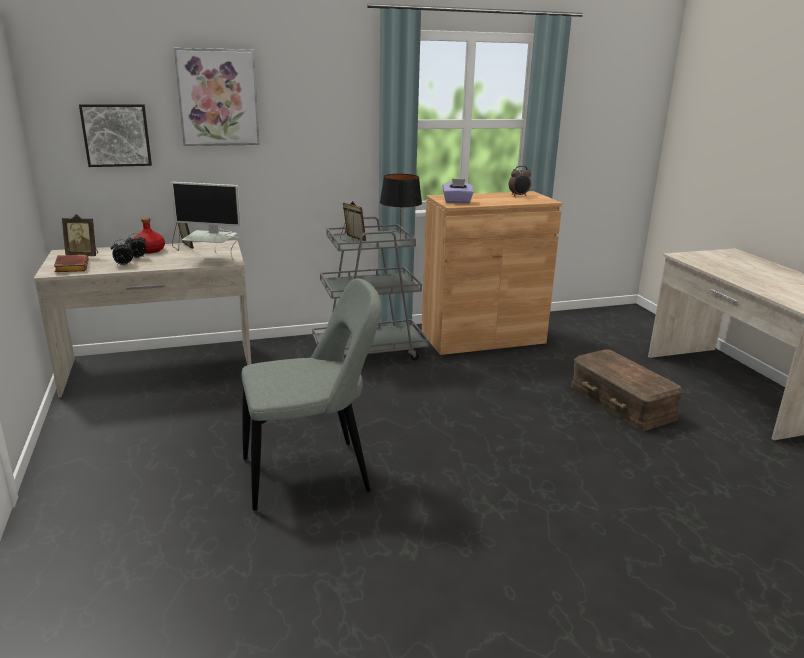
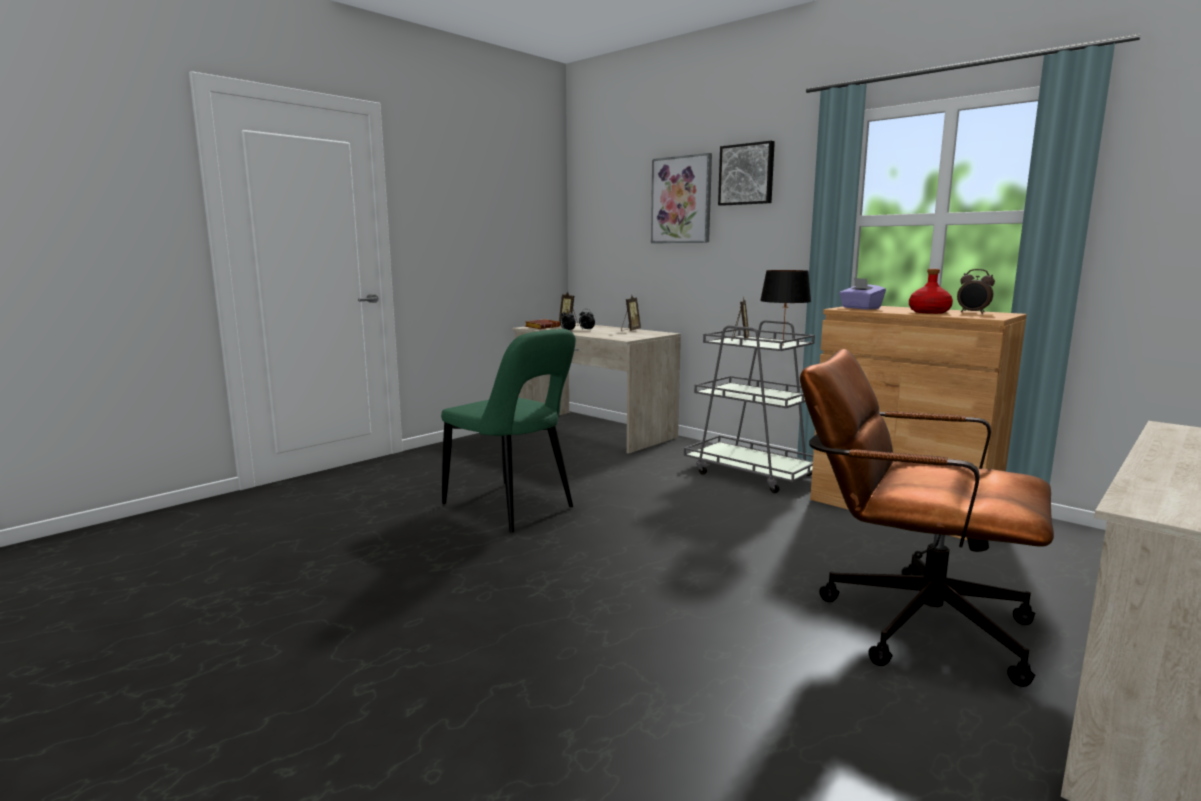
camera: 60 degrees right, 10 degrees down
picture [79,104,152,167] -> picture moved to [718,141,775,206]
red bottle [133,218,165,254] -> red bottle moved to [909,269,953,314]
monitor [171,182,241,261] -> none
grey chair [241,278,382,511] -> green chair [441,329,576,532]
brown storage box [571,349,684,431] -> brown office chair [800,349,1054,687]

